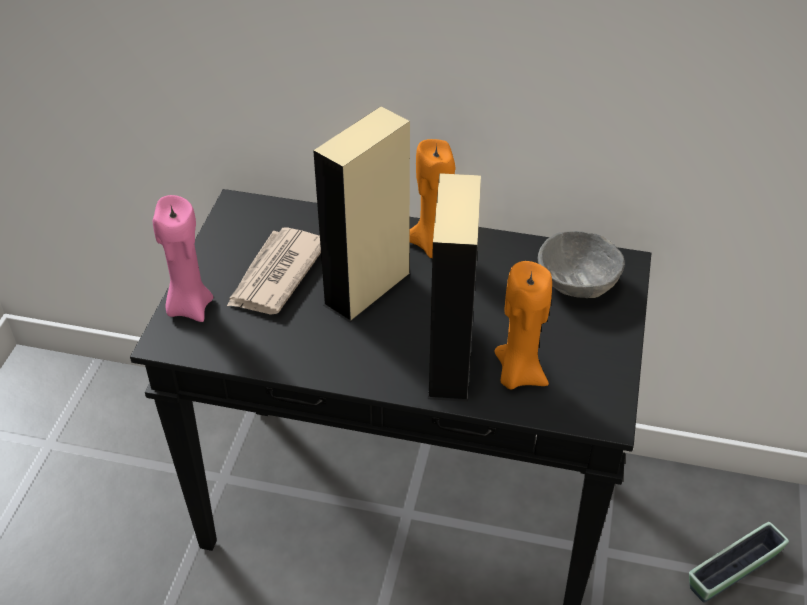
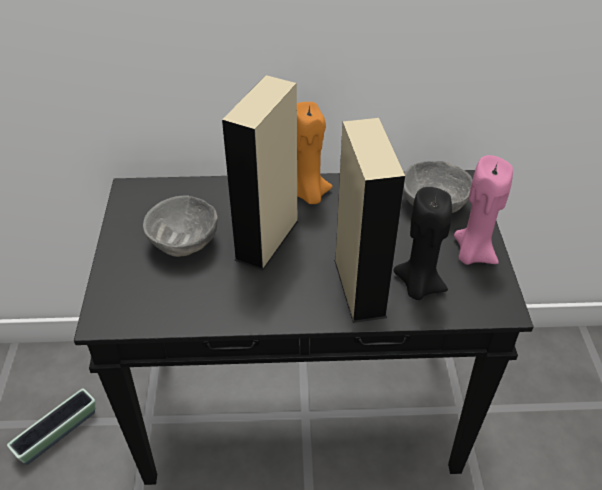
camera: 15 degrees left, 0 degrees up
pink candle [153,195,213,322] -> pink candle moved to [454,155,513,265]
newspaper [227,227,321,315] -> grey bowl [143,195,218,257]
orange candle [495,261,552,390] -> black candle [393,187,452,300]
planter [689,522,789,603] -> planter moved to [7,388,95,465]

